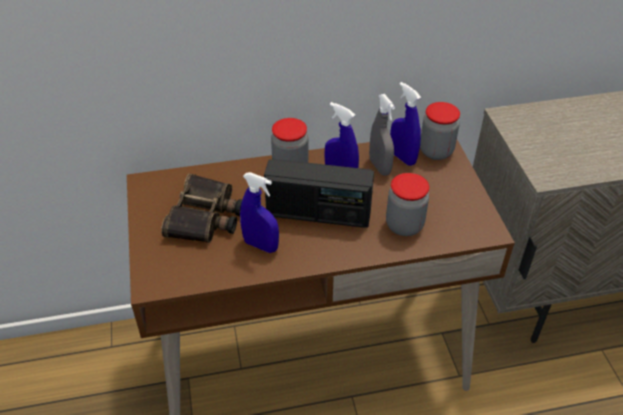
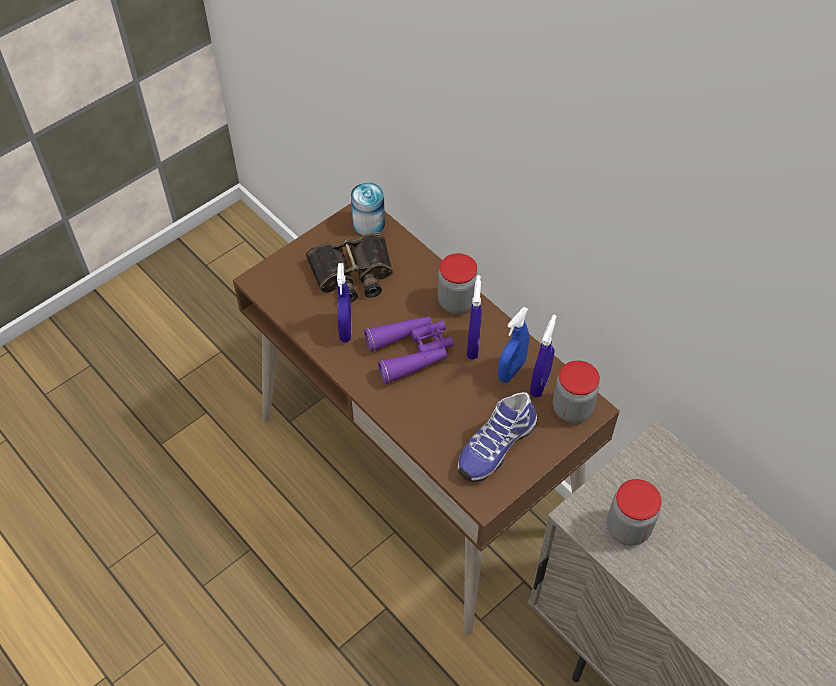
camera: 60 degrees right, 10 degrees up
radio [264,159,374,228] -> purple binoculars [364,316,454,384]
grey spray bottle [369,94,395,176] -> blue spray bottle [498,307,529,383]
jar [386,173,429,236] -> jar moved to [607,479,662,546]
none -> can [351,183,385,235]
none -> shoe [458,392,538,482]

